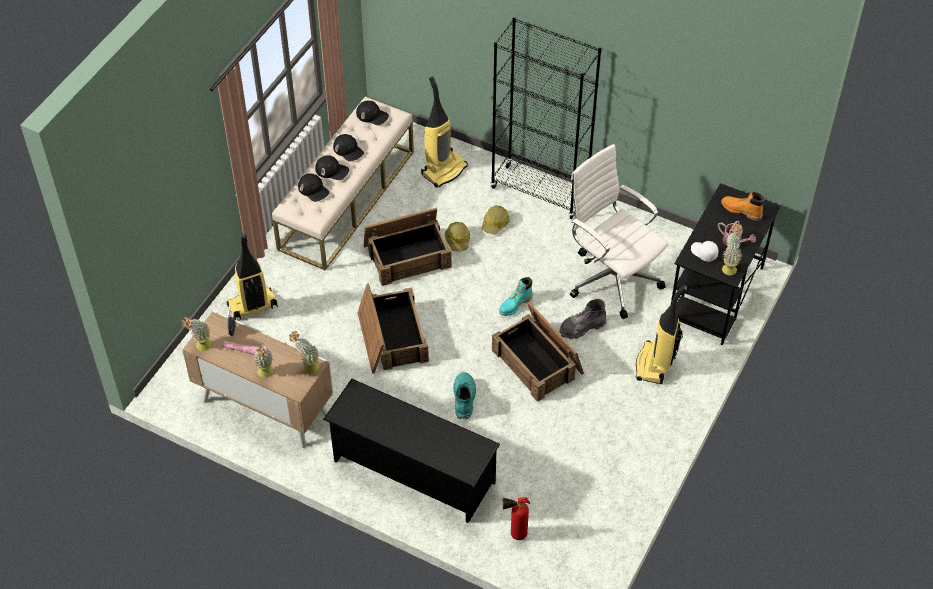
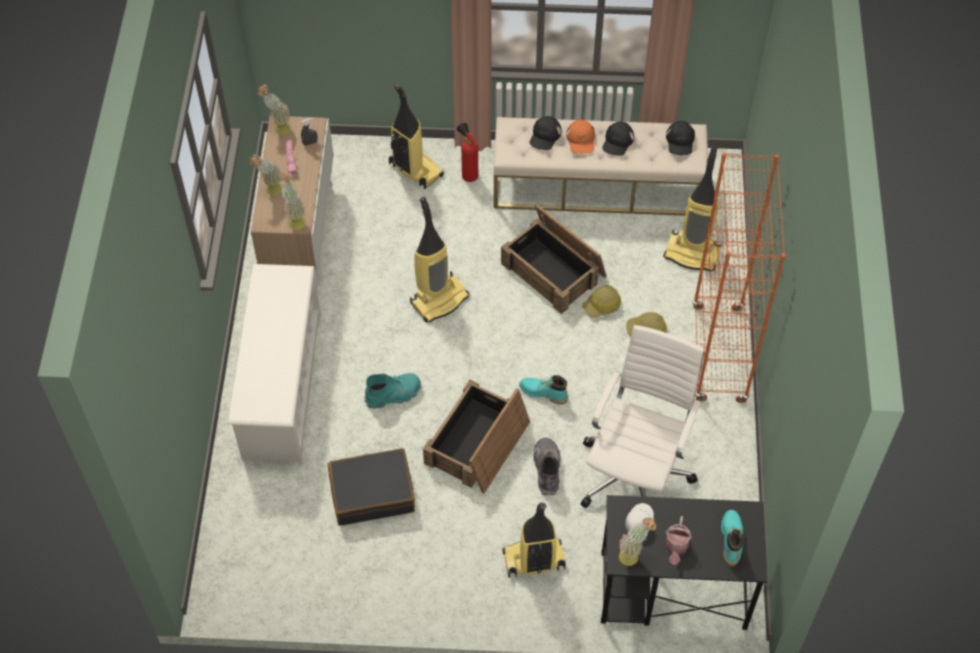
camera: 65 degrees right, 5 degrees up
black cap [315,155,349,180] -> orange cap [566,120,595,154]
black shoe rack [323,379,500,523] -> white shoe rack [228,264,321,465]
crate [358,284,429,374] -> vacuum cleaner [410,197,470,323]
black bookcase [491,18,602,219] -> orange bookcase [692,153,786,403]
fire extinguisher [503,497,530,540] -> fire extinguisher moved to [457,123,478,182]
grey boot [560,299,607,339] -> grey boot turned 45 degrees clockwise [533,437,561,496]
orange boot [721,191,765,221] -> turquoise boot [721,510,744,566]
none -> black suitcase [328,448,415,526]

